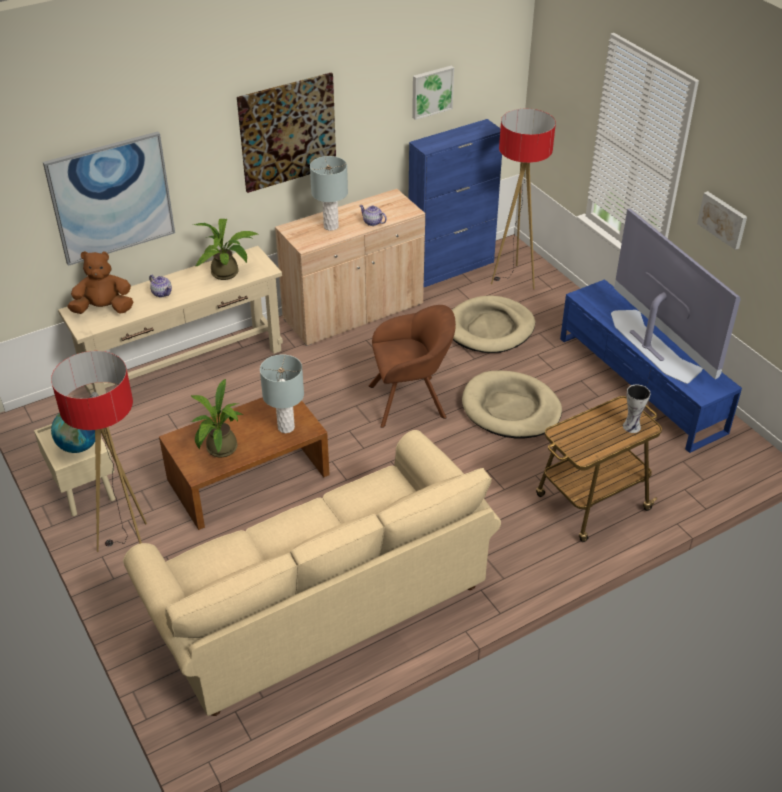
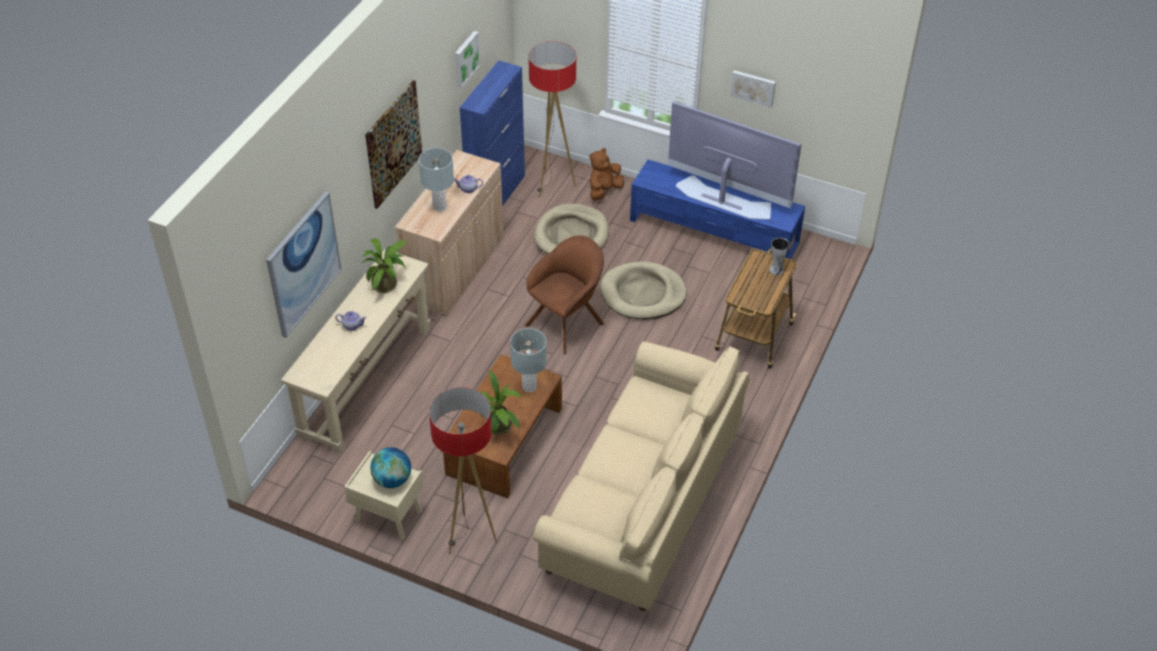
camera: 35 degrees left, 5 degrees up
brown plush toy [67,251,133,314] -> brown plush toy moved to [590,148,624,200]

